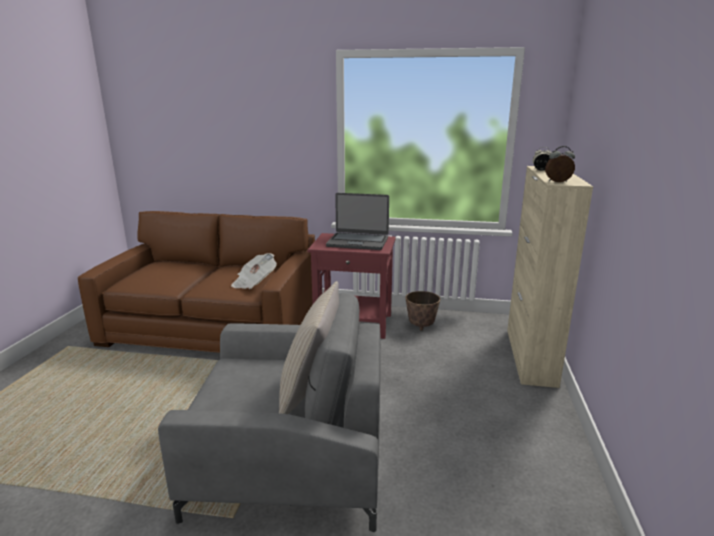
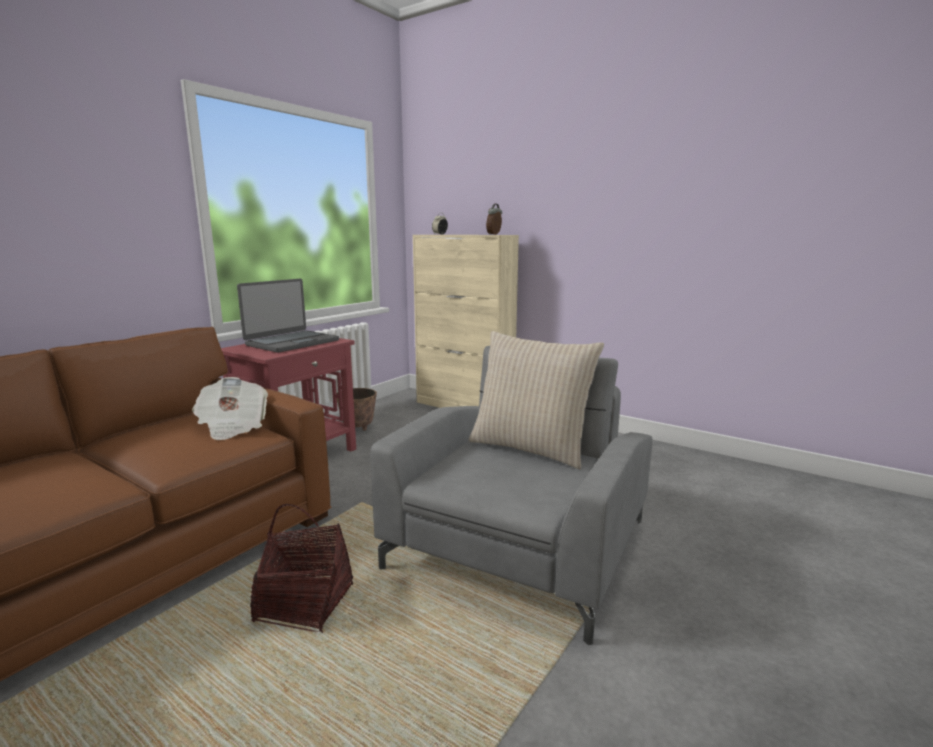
camera: 65 degrees left, 5 degrees down
none -> basket [250,504,353,633]

